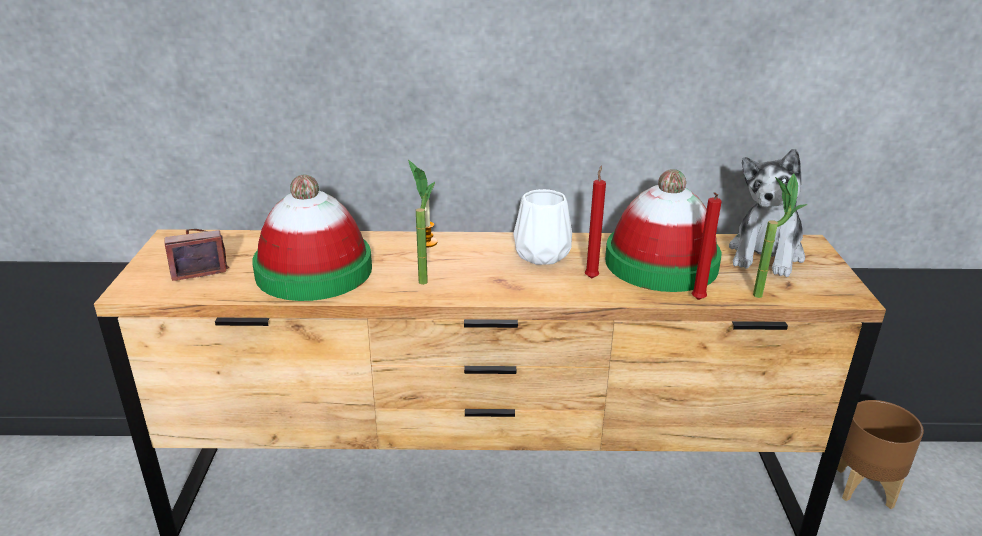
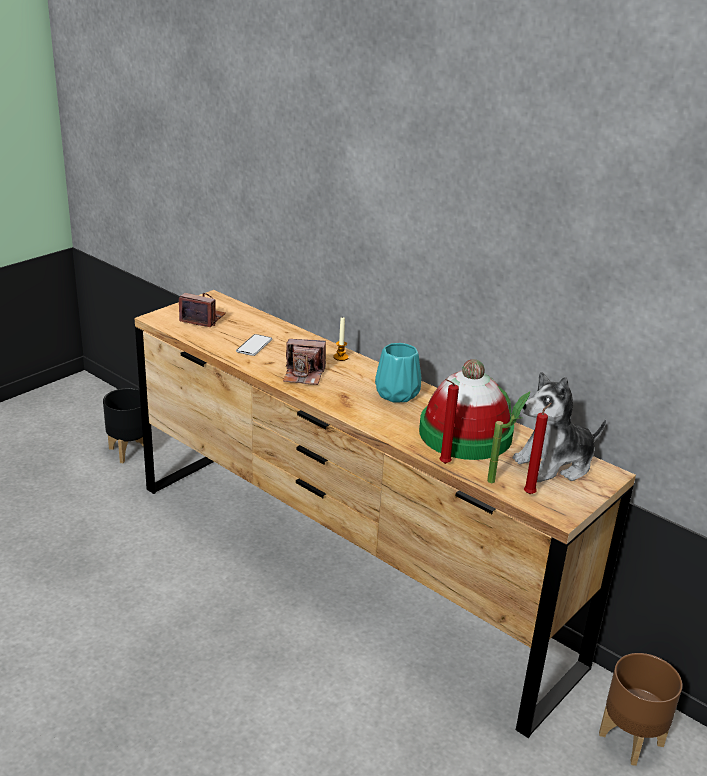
camera: 40 degrees right, 0 degrees up
hat [252,175,372,301] -> phone [236,334,272,356]
potted plant [408,160,435,285] -> camera [283,339,326,385]
white vase [513,189,572,265] -> turquoise vase [375,343,421,402]
red candle [585,166,606,279] -> red candle moved to [524,403,552,494]
none -> black planter [103,388,144,463]

